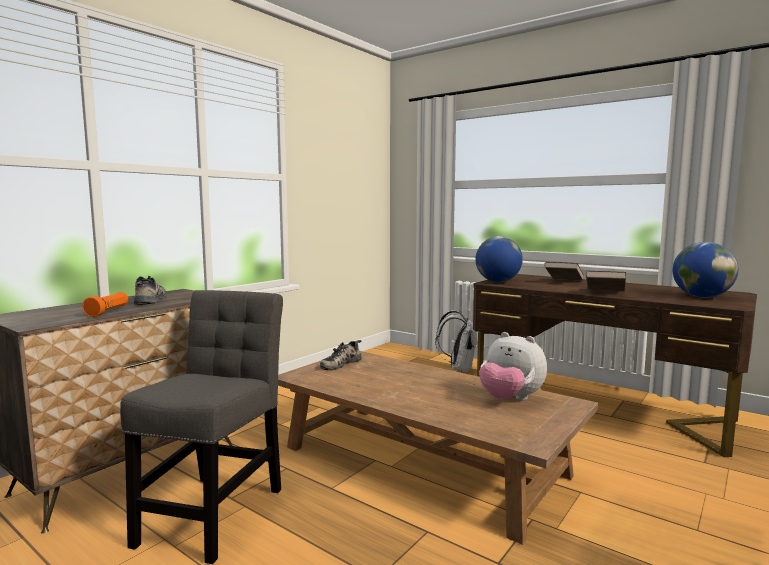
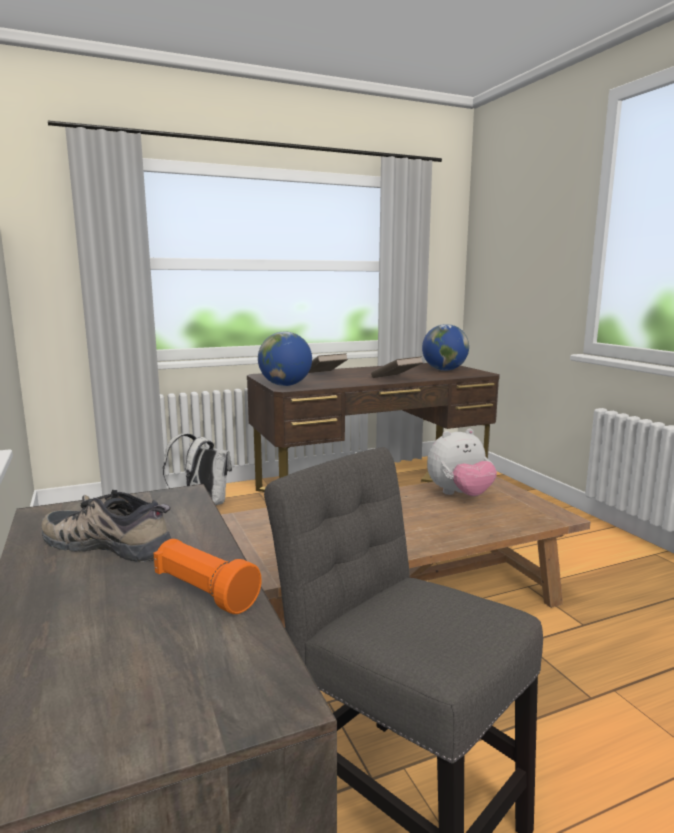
camera: 60 degrees left, 5 degrees up
shoe [320,340,362,370] -> none

